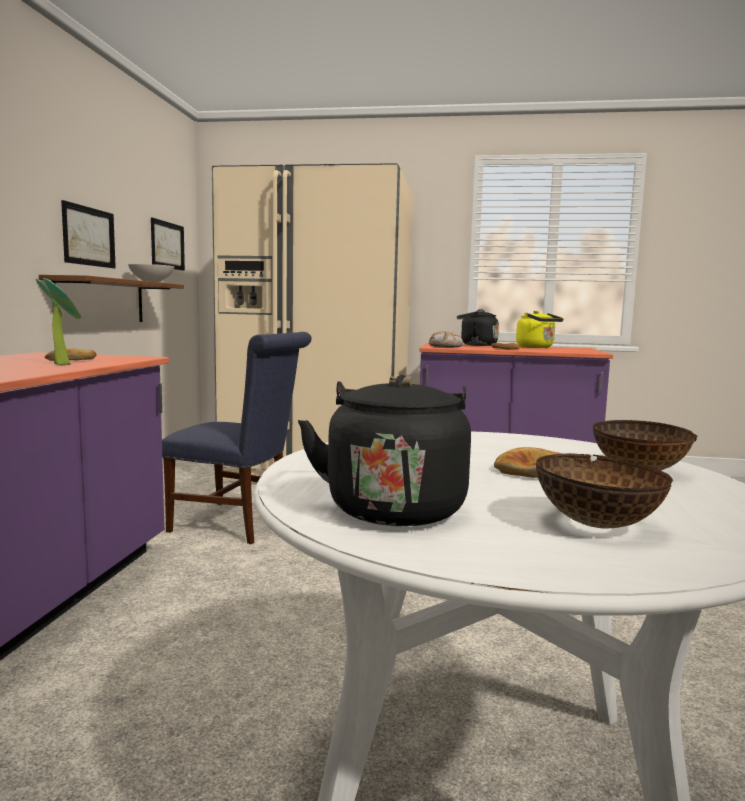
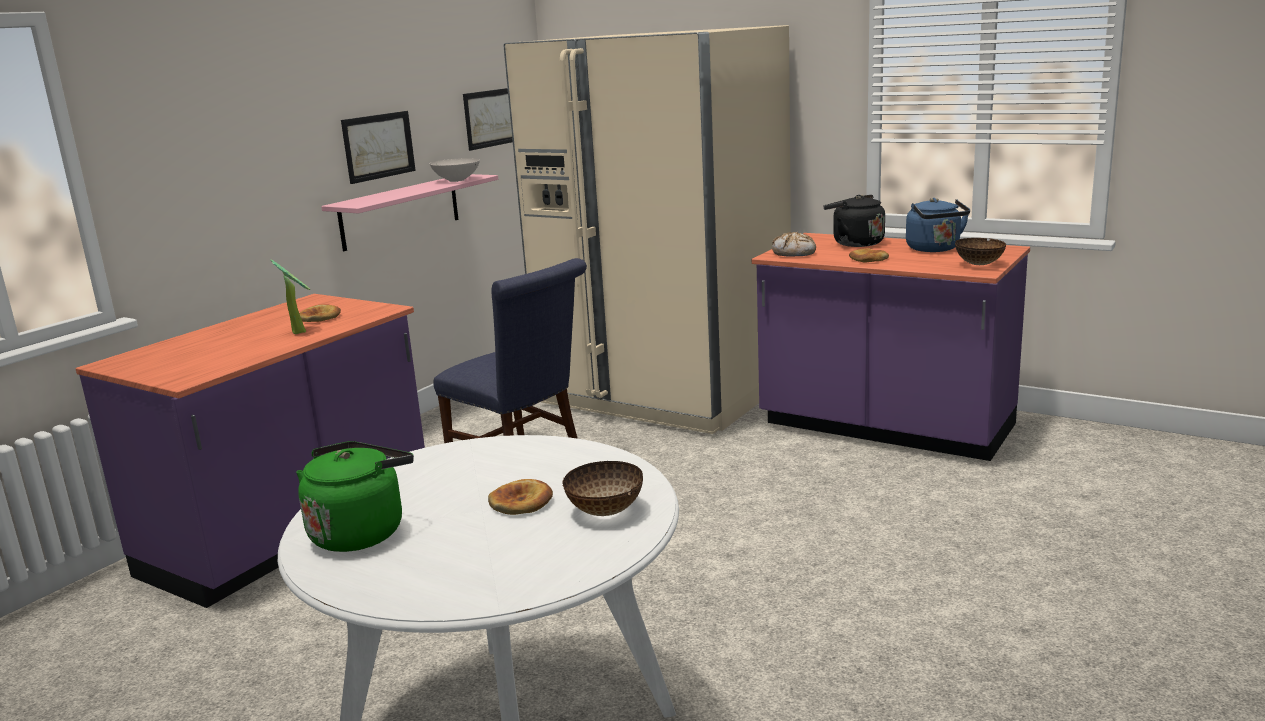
camera: 25 degrees right, 10 degrees up
brown shelf [39,275,184,322] -> pink shelf [321,174,498,251]
black kettle [298,375,471,526] -> green kettle [296,441,414,552]
yellow kettle [516,311,564,348] -> blue kettle [906,198,970,252]
bowl [536,453,673,528] -> bowl moved to [955,238,1006,265]

